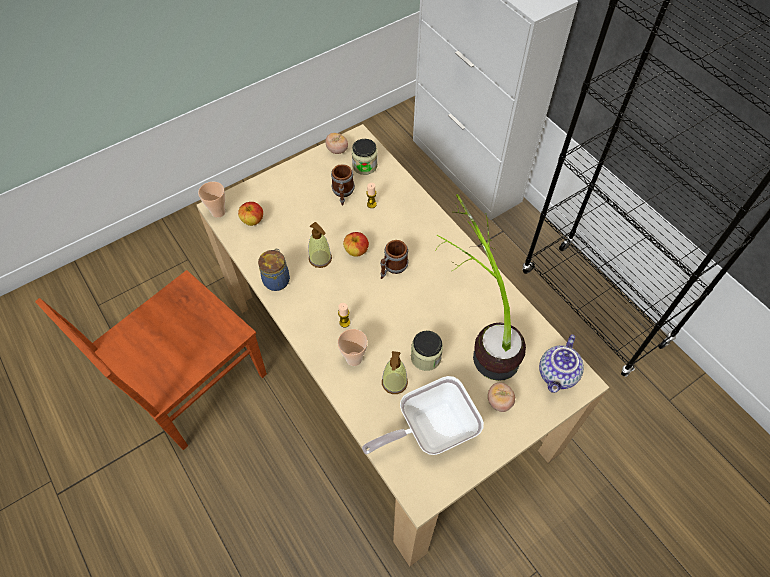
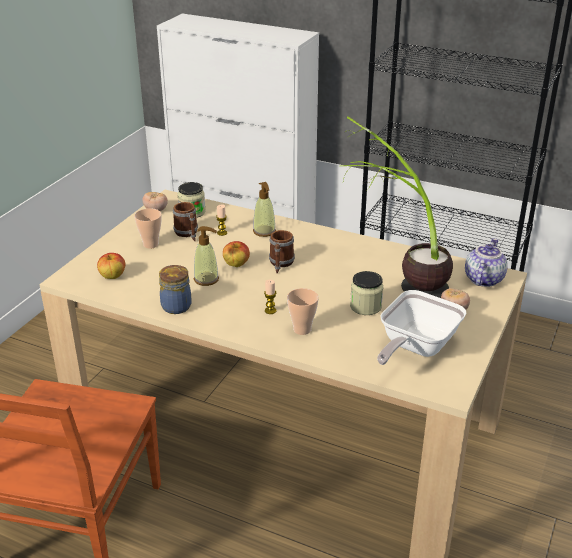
camera: 30 degrees left, 25 degrees down
cup [198,182,226,218] -> cup moved to [134,208,162,249]
soap dispenser [382,351,408,394] -> soap dispenser moved to [253,182,276,237]
teapot [539,334,584,393] -> teapot turned 150 degrees counterclockwise [465,238,508,287]

